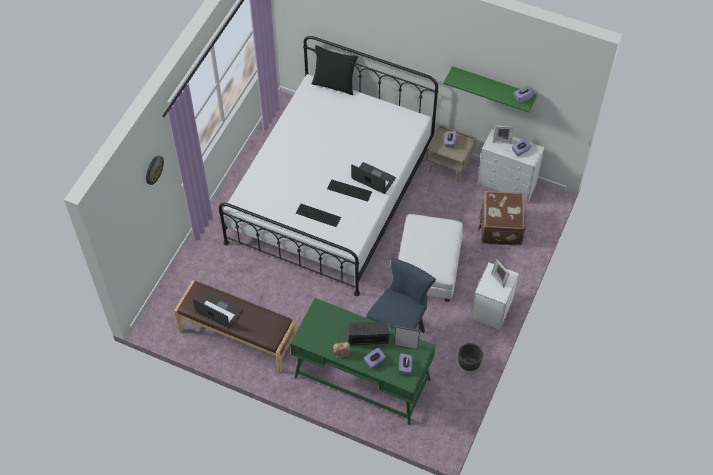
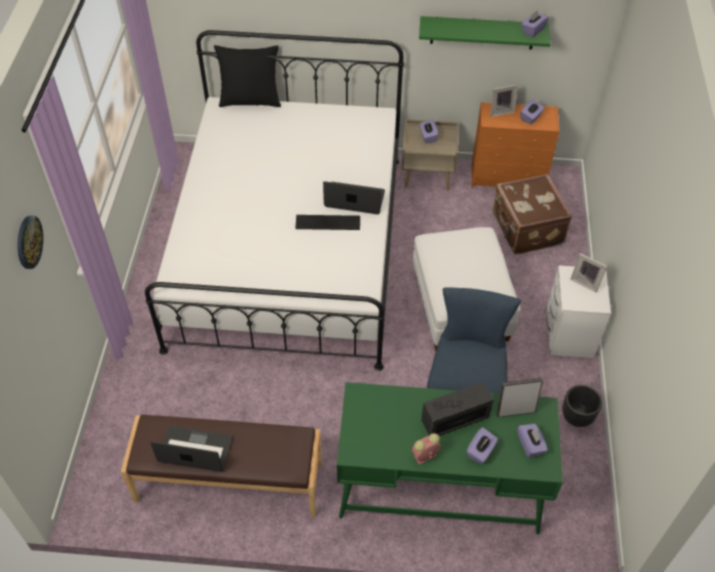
camera: 20 degrees left, 5 degrees down
keyboard [296,204,341,227] -> none
white dresser [477,129,544,203] -> orange dresser [472,102,560,188]

